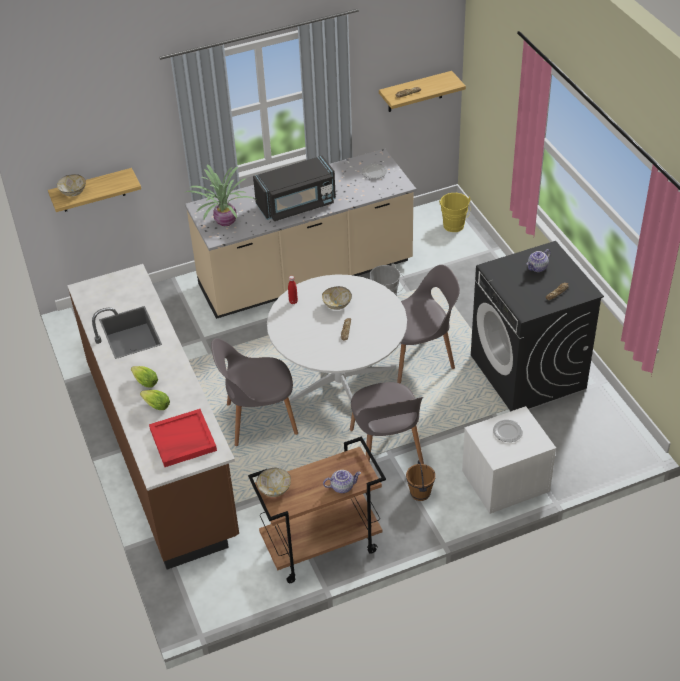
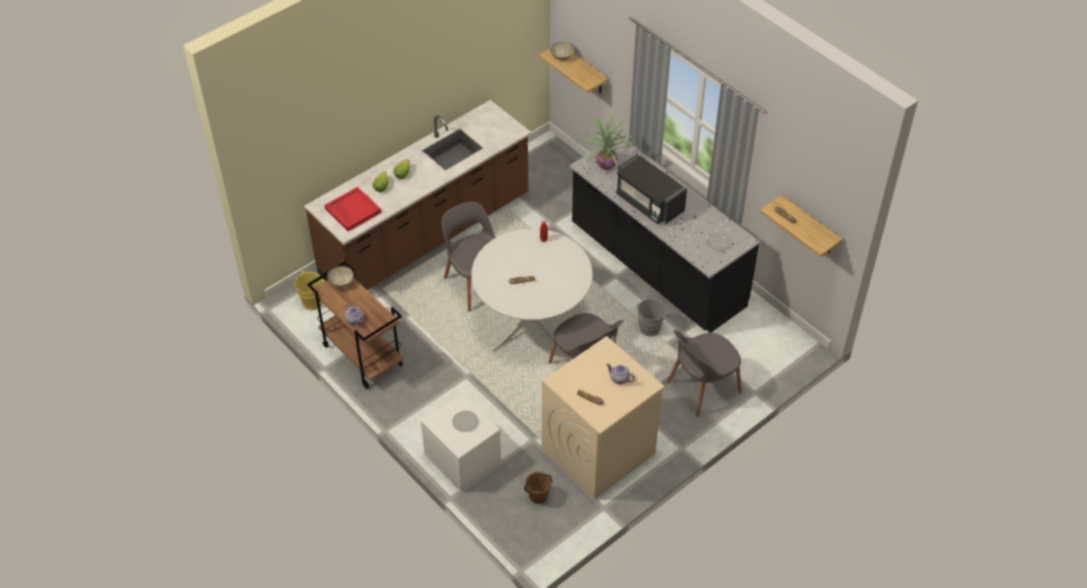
camera: 70 degrees right, 5 degrees up
beige counter [185,149,416,319] -> black counter [570,136,760,333]
bowl [322,286,352,310] -> none
grey chair [350,382,424,464] -> grey chair moved to [667,330,742,417]
brown bucket [406,460,436,501] -> brown bucket moved to [524,472,553,504]
yellow bucket [439,193,470,232] -> yellow bucket moved to [291,270,323,310]
black washing machine [471,241,604,411] -> beige washing machine [542,336,665,500]

